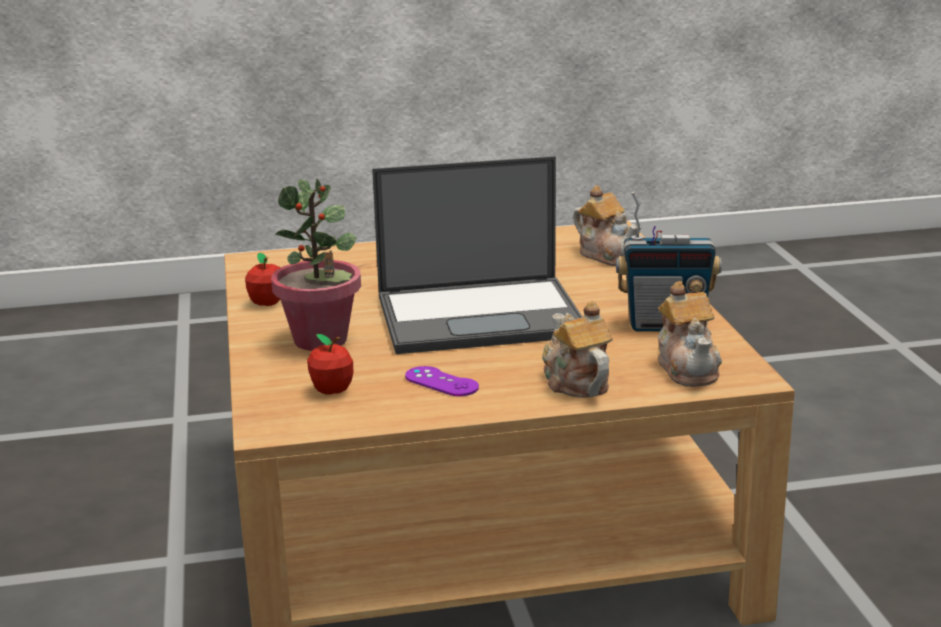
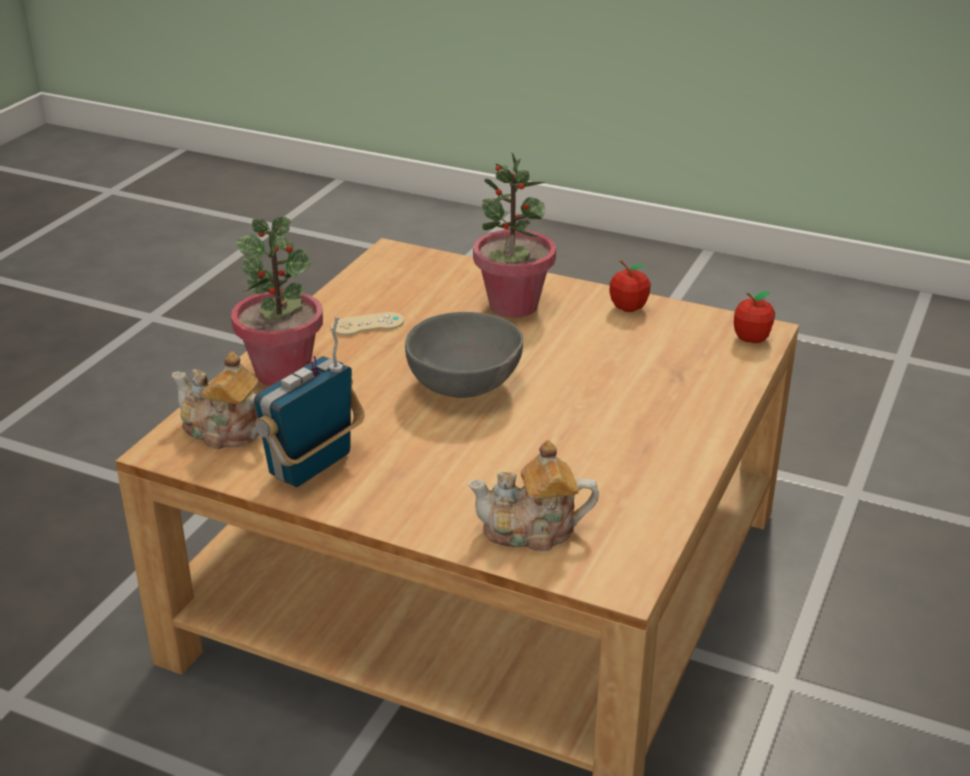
camera: 125 degrees right, 10 degrees up
apple [307,334,353,395] -> apple moved to [734,291,775,343]
laptop [372,156,582,354] -> grey bowl [405,312,523,398]
purple game controller [405,366,479,396] -> beige game controller [331,312,404,336]
teapot [542,301,613,398] -> potted plant [231,217,323,386]

